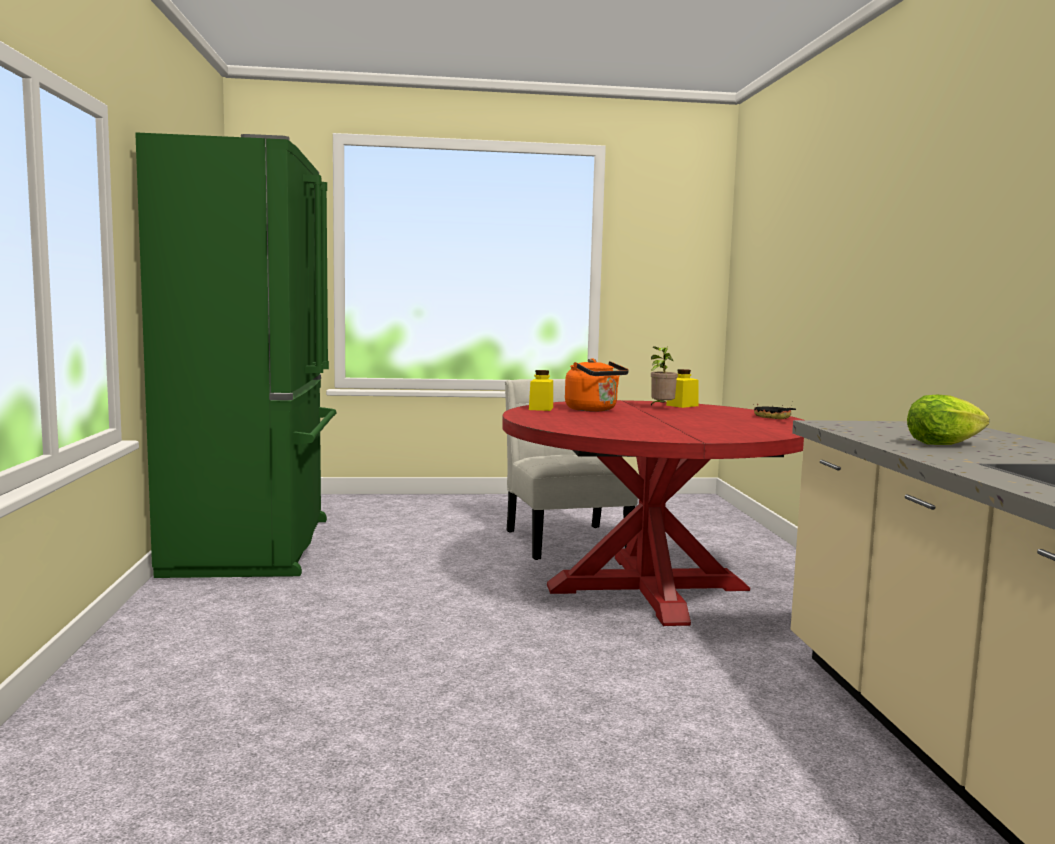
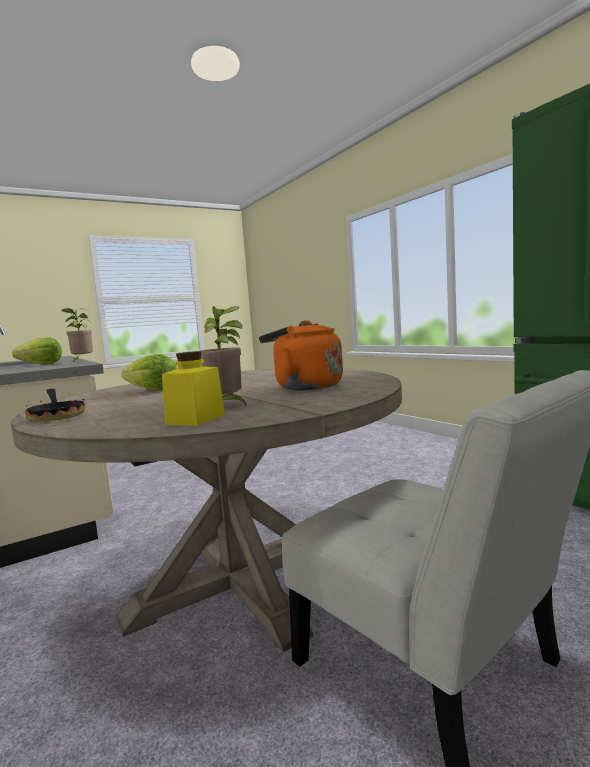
camera: 155 degrees right, 0 degrees up
red dining table [502,400,804,626] -> beige dining table [11,369,402,652]
yellow jar [529,370,553,411] -> none
none -> potted plant [61,308,93,363]
none -> lettuce [121,354,177,390]

